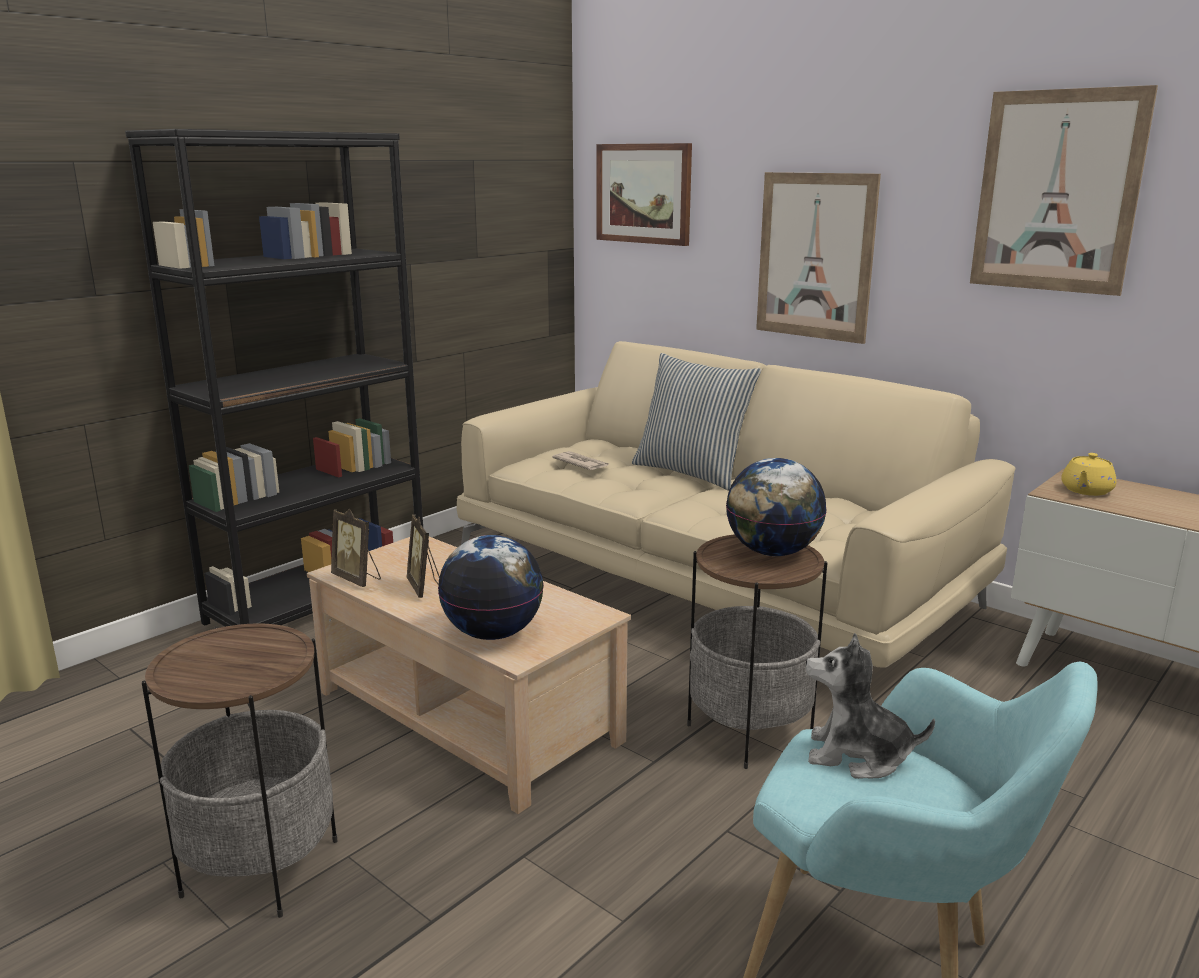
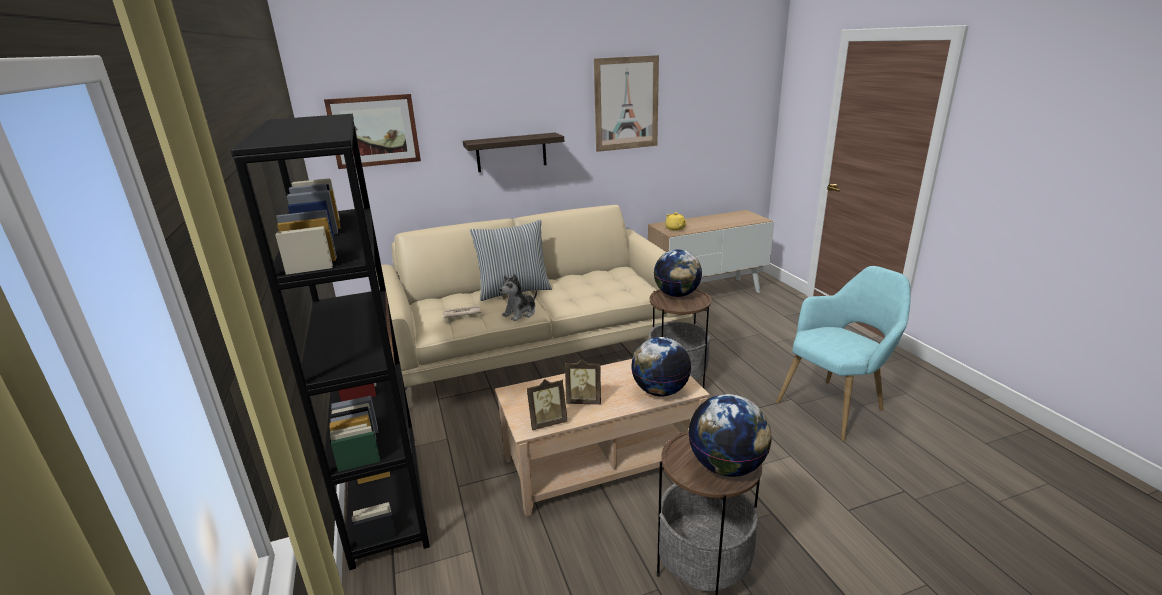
camera: 60 degrees left, 5 degrees up
picture [756,172,881,344] -> shelf [463,133,564,172]
plush toy [806,633,935,779] -> plush toy moved to [500,274,537,321]
none -> globe [688,394,772,477]

